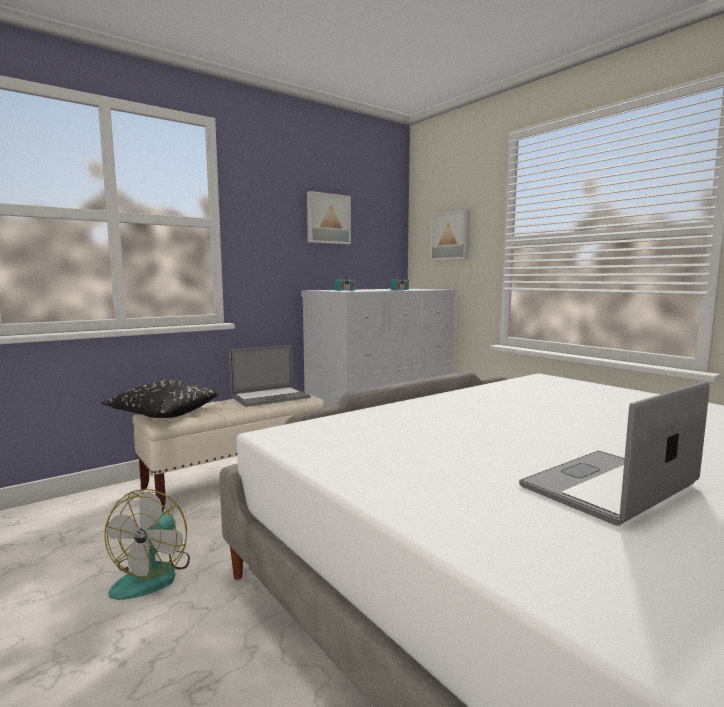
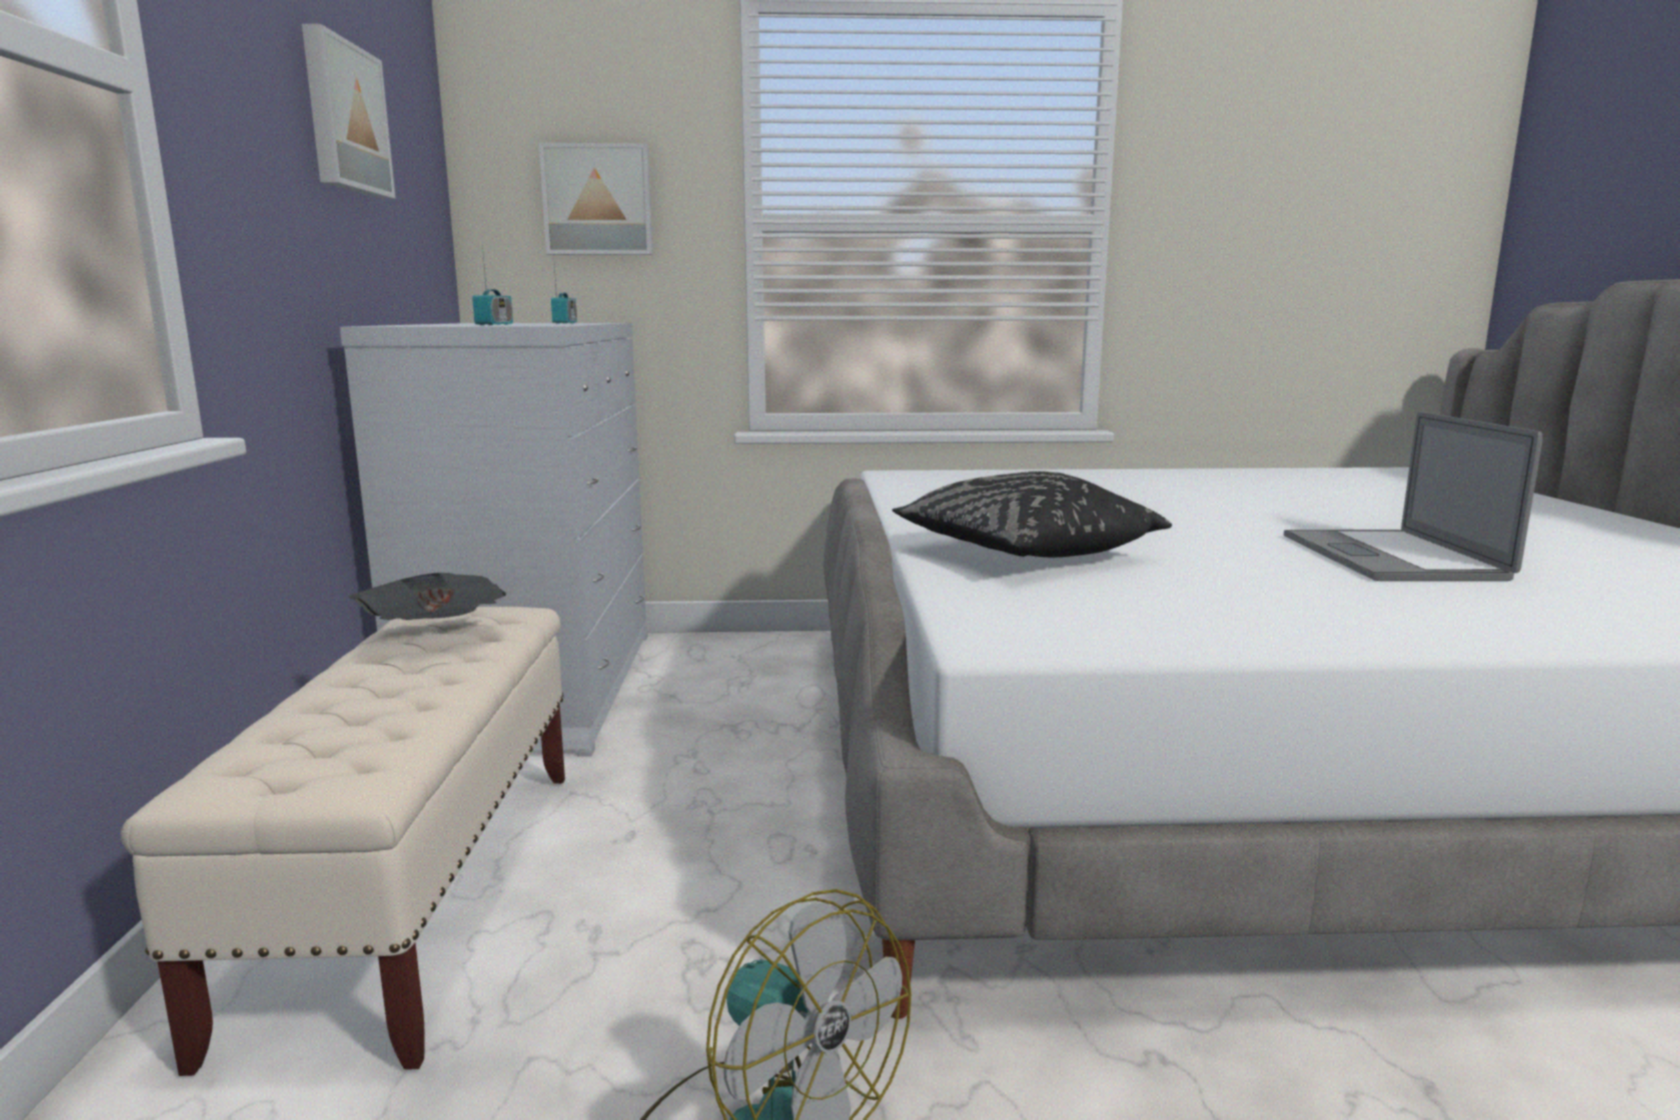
camera: 55 degrees left, 5 degrees up
black pillow [101,380,219,418] -> black pillow moved to [892,471,1172,557]
laptop [229,345,311,407] -> newspaper [349,573,506,620]

